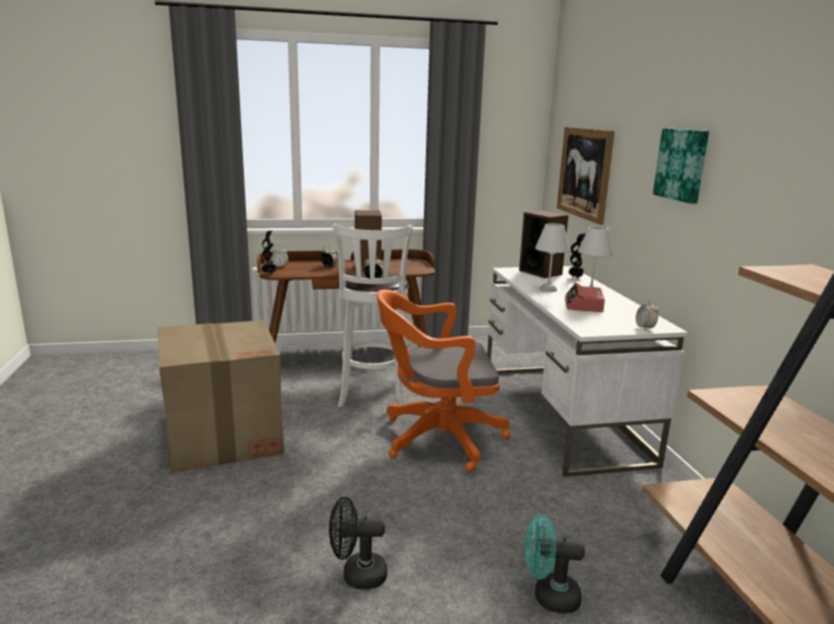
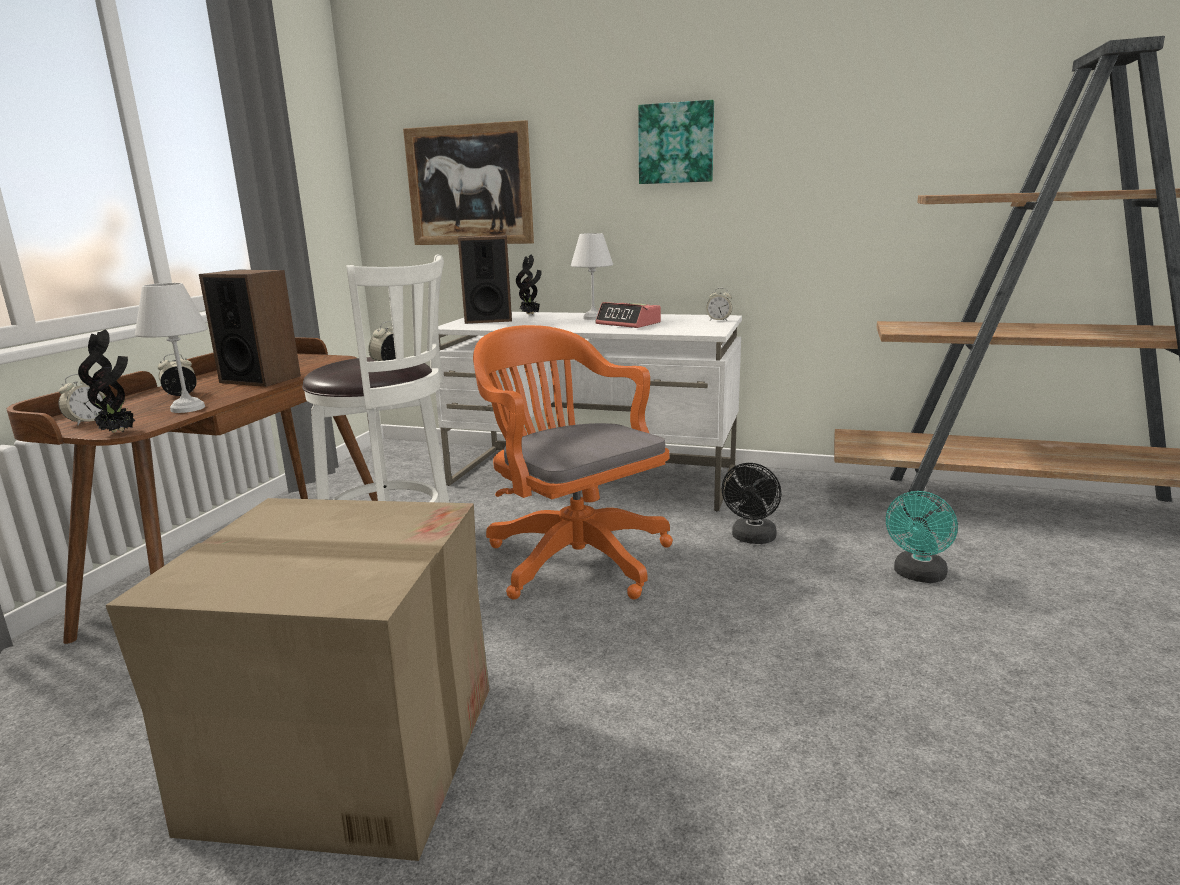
camera: 60 degrees left, 0 degrees up
black fan [329,497,387,590] -> black fan moved to [722,463,781,544]
orange office chair [377,289,510,472] -> orange office chair turned 120 degrees clockwise [473,325,673,600]
white table lamp [535,223,570,292] -> white table lamp moved to [135,283,208,413]

